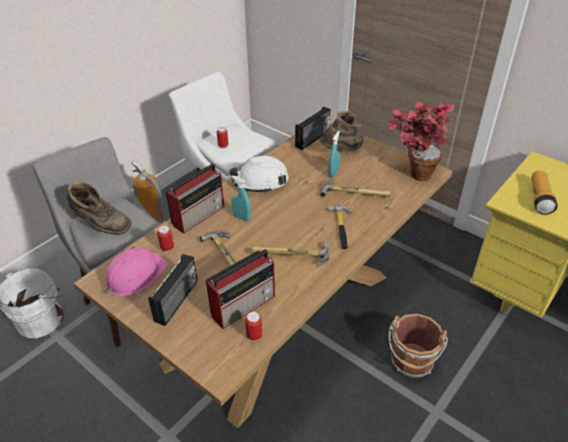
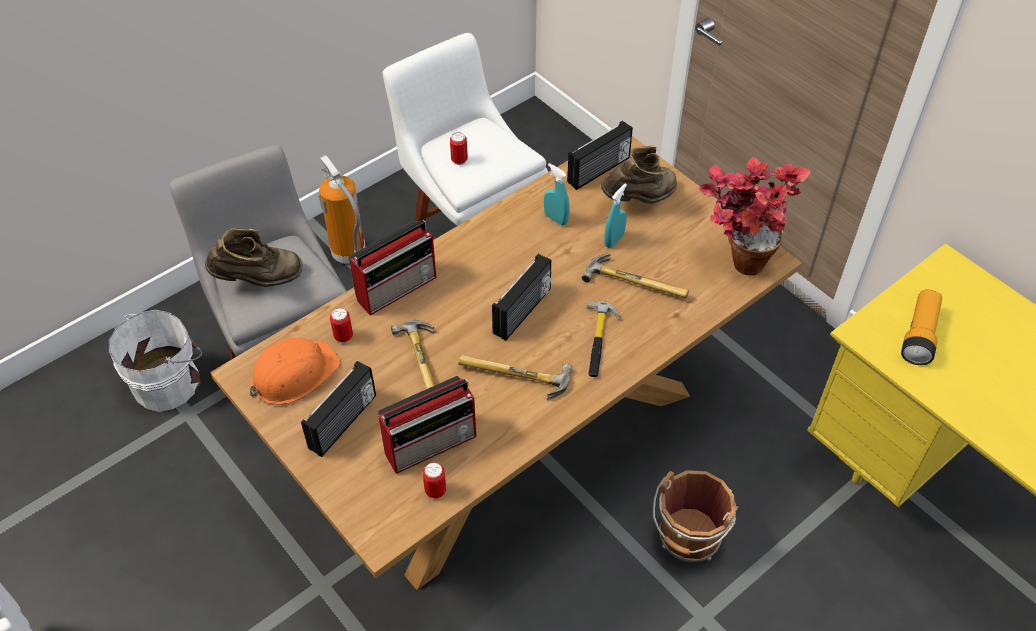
camera: 10 degrees right, 10 degrees up
brown boot [67,182,131,235] -> brown boot turned 45 degrees counterclockwise [205,229,302,287]
pink hard hat [105,248,168,296] -> orange hard hat [250,338,340,405]
white hard hat [229,156,289,193] -> none
turquoise spray bottle [231,175,251,221] -> turquoise spray bottle moved to [544,163,570,225]
none -> radio [492,254,552,341]

